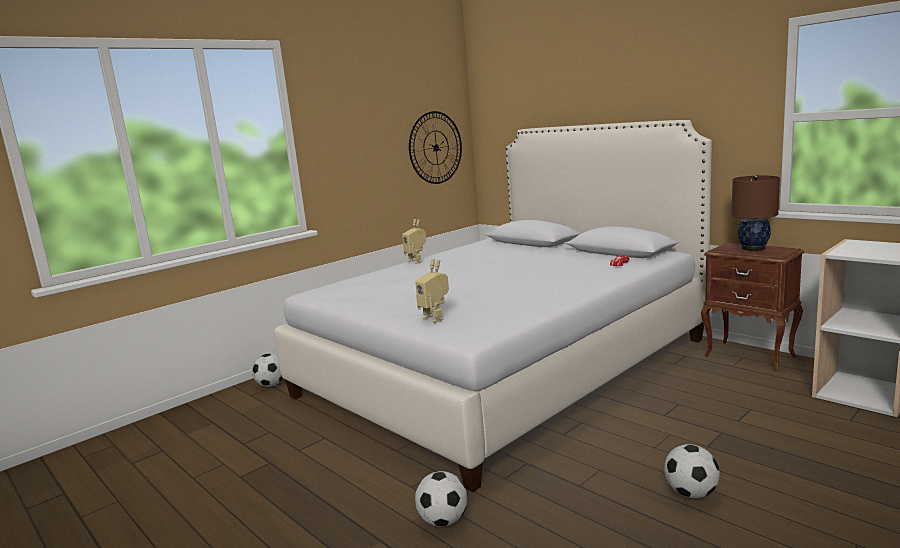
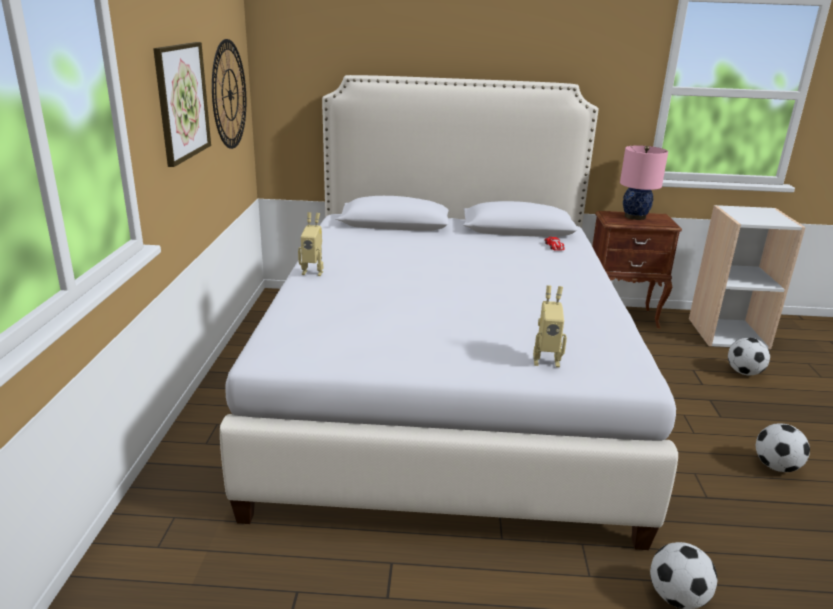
camera: 45 degrees left, 10 degrees up
football [252,354,283,387] -> football moved to [728,338,770,375]
brown table lamp [732,175,780,251] -> pink table lamp [620,145,668,220]
none -> picture [153,42,211,167]

